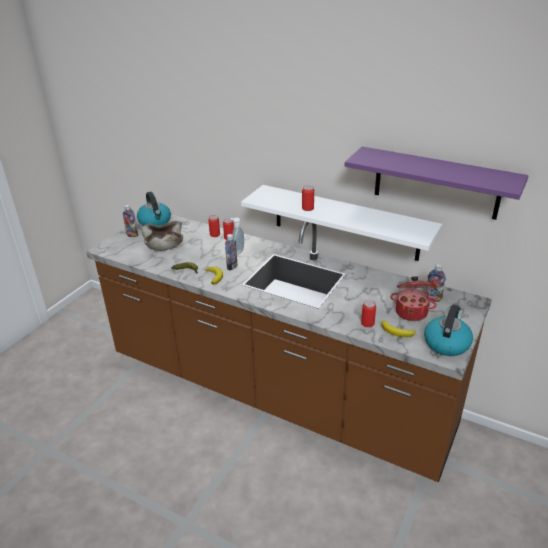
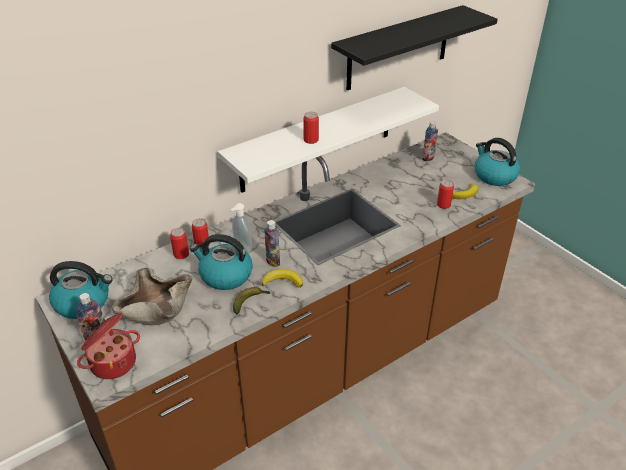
camera: 65 degrees left, 5 degrees up
purple shelf [344,147,529,220] -> black shelf [331,5,498,90]
cooking pot [390,276,437,321] -> cooking pot moved to [77,313,140,379]
none -> kettle [190,234,253,290]

